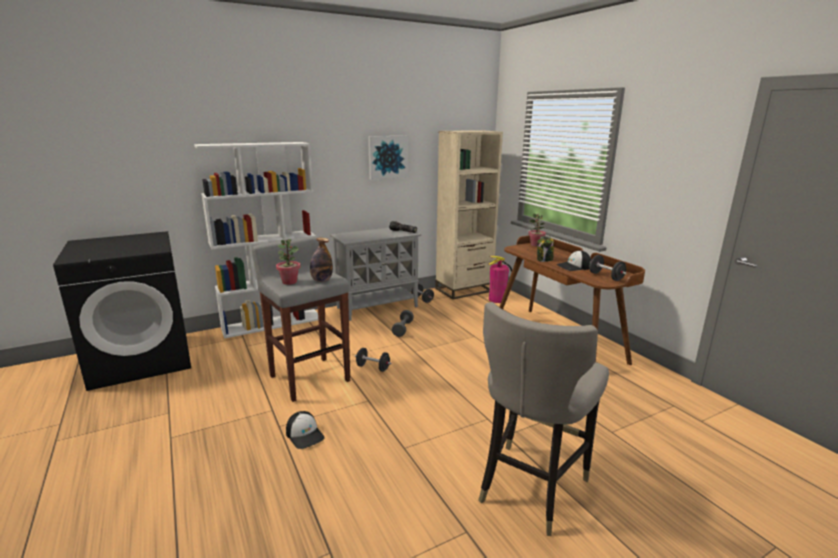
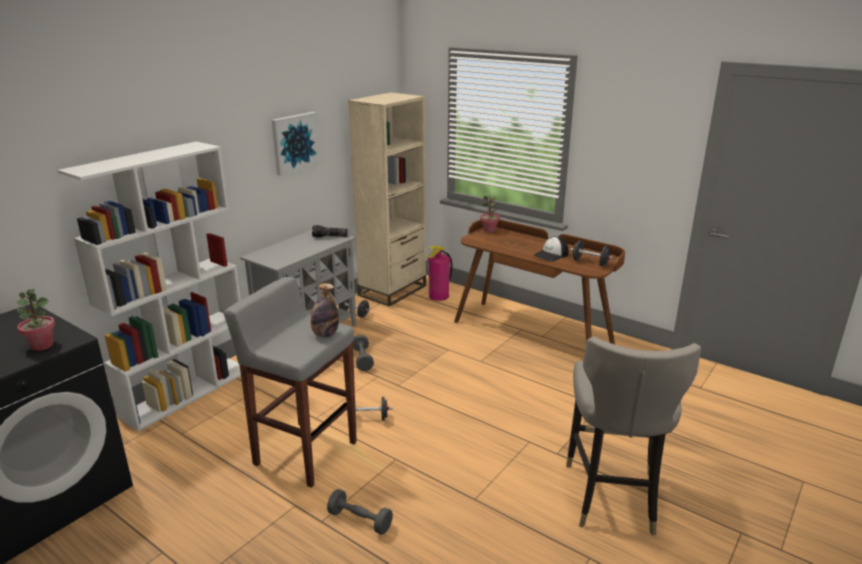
camera: 25 degrees left, 5 degrees up
potted plant [276,239,300,285] -> potted plant moved to [16,289,55,351]
cap [286,411,325,449] -> grey dumbbell [327,489,393,535]
jar [537,236,554,262] -> none

